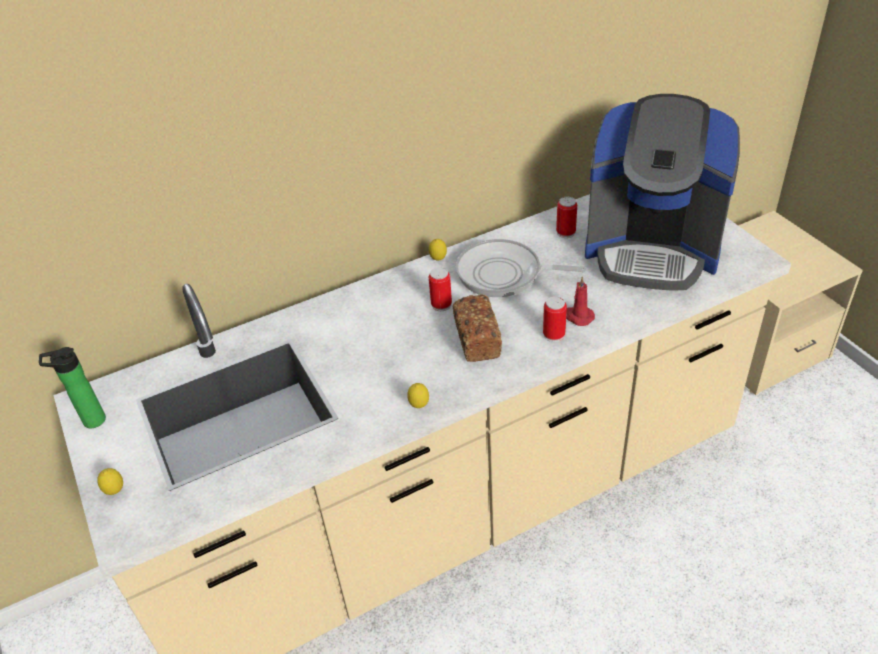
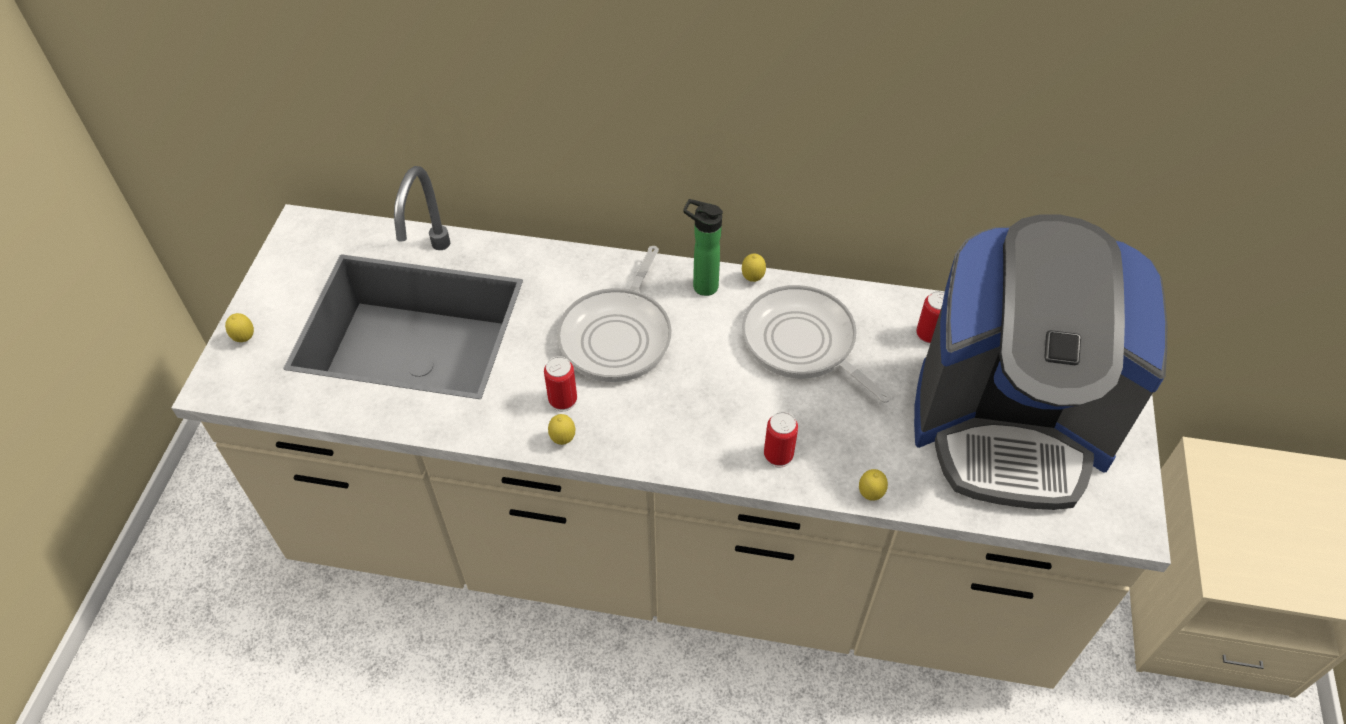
camera: 35 degrees right, 10 degrees up
bottle [39,347,106,428] -> bottle moved to [683,199,723,296]
can [429,267,452,311] -> can moved to [544,356,577,411]
bread [453,295,502,362] -> none
red candle [566,276,595,326] -> none
coffee machine [585,94,740,291] -> coffee machine turned 45 degrees counterclockwise [914,214,1167,510]
none -> frying pan [557,246,672,382]
none -> lemon [859,469,888,501]

